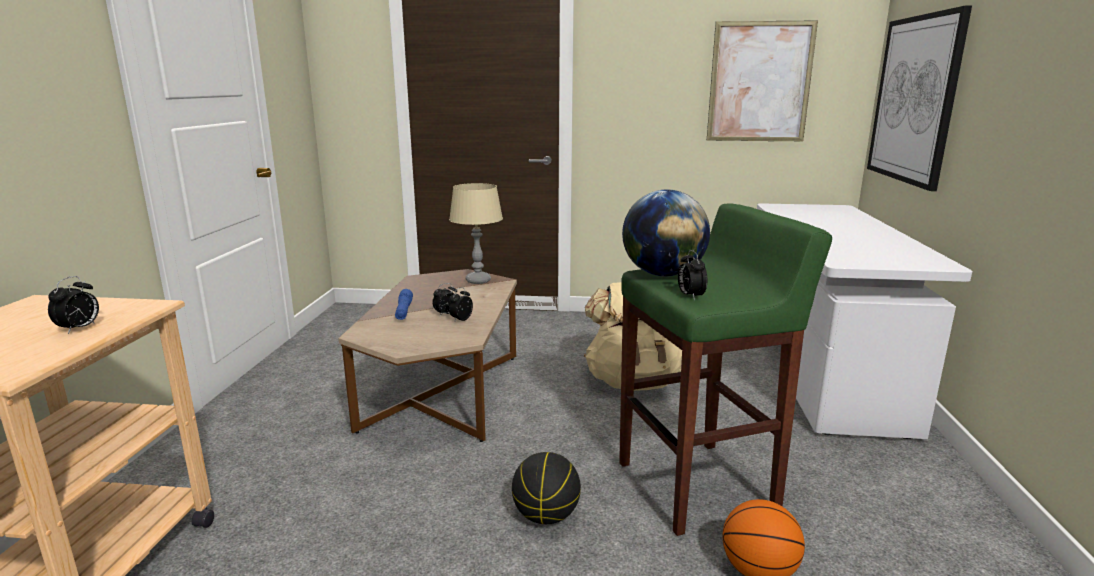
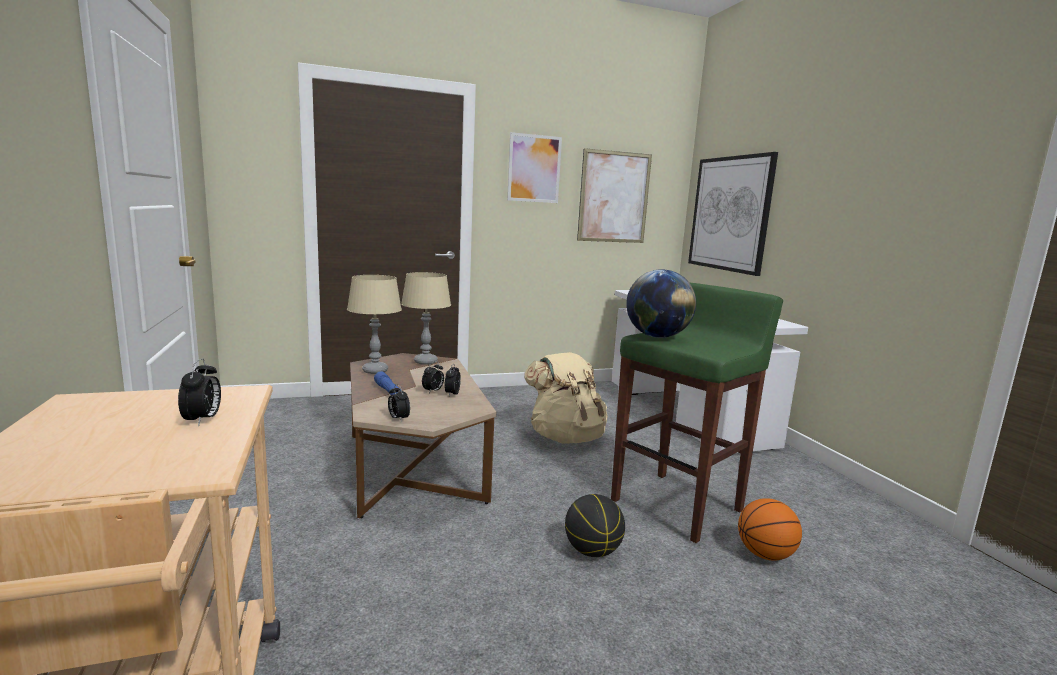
camera: 25 degrees left, 5 degrees down
alarm clock [678,250,707,300] -> alarm clock moved to [388,384,410,422]
none -> beige table lamp [347,275,402,374]
none -> picture [507,132,562,203]

